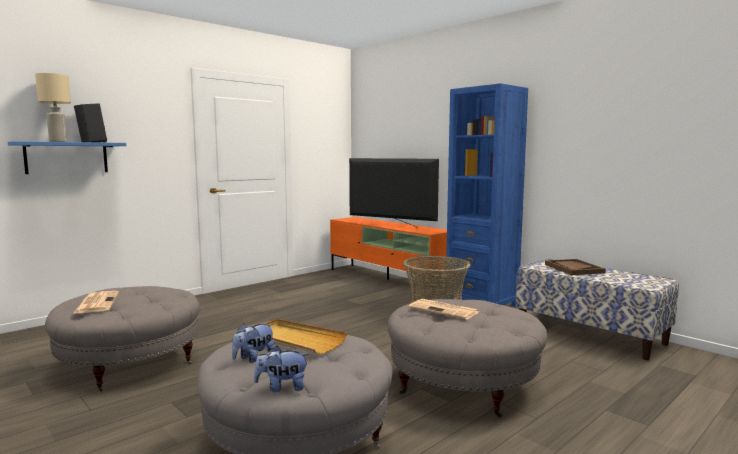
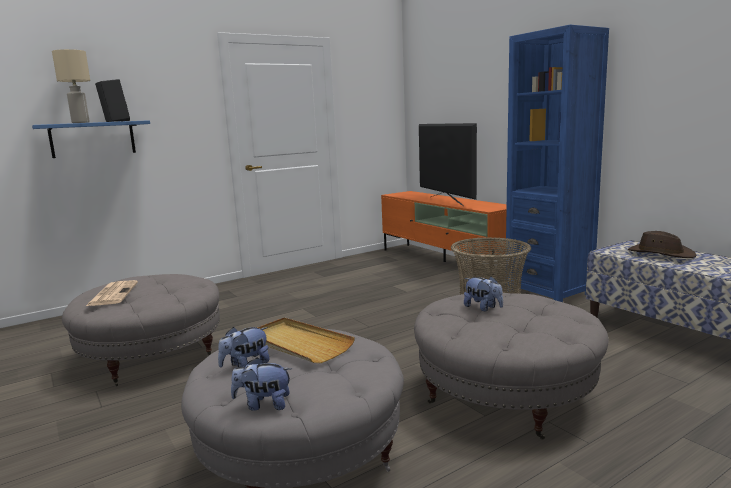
camera: 10 degrees right, 5 degrees up
television [349,158,439,228] -> television turned 150 degrees counterclockwise [419,123,477,206]
newspaper [409,299,479,320] -> plush toy [464,276,503,312]
brown tray [545,259,606,275] -> brown hat [628,231,696,258]

